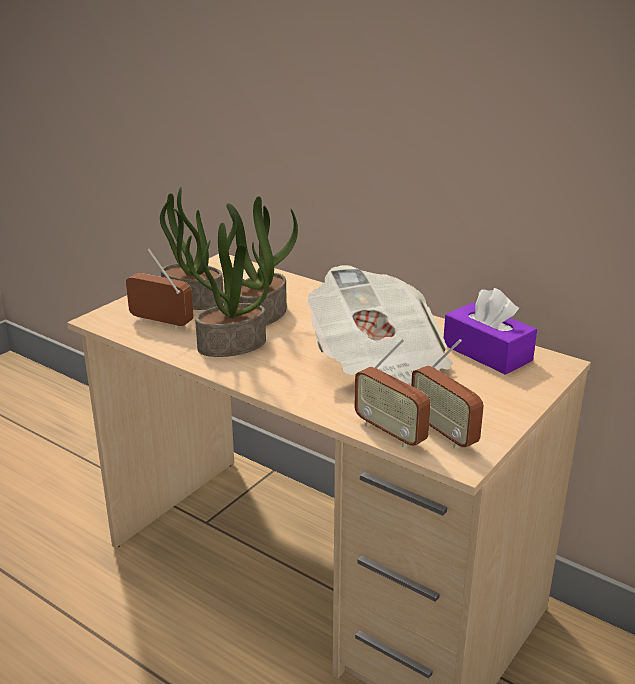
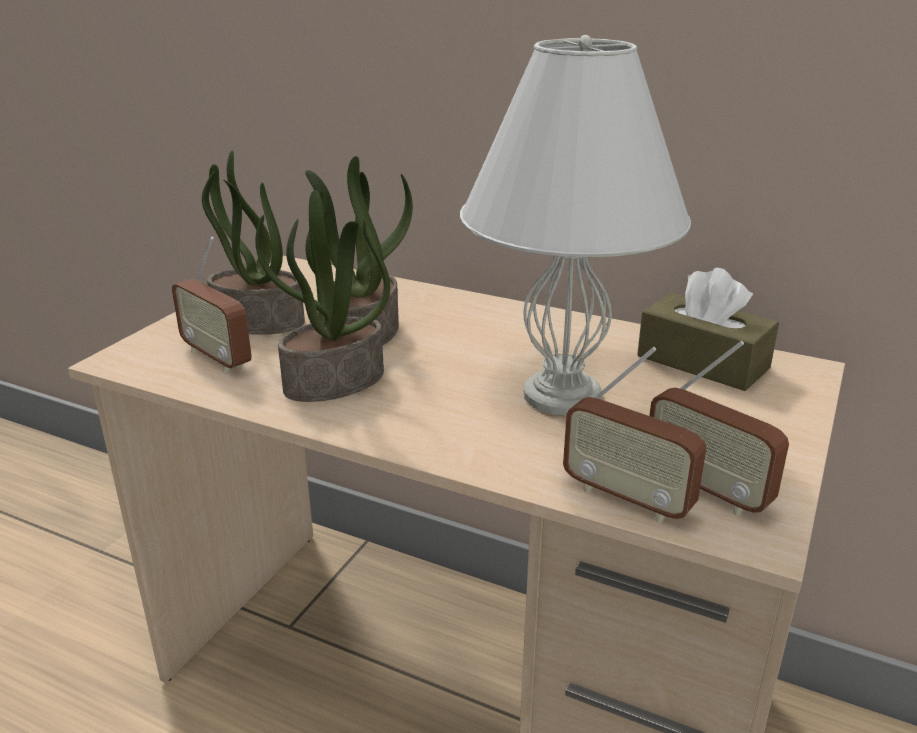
camera: 10 degrees left, 0 degrees up
radio [126,248,194,330] -> radio turned 150 degrees counterclockwise [172,237,252,373]
newspaper [307,265,453,385] -> white table lamp [460,35,691,415]
purple tissue box [444,288,537,375] -> brown tissue box [637,268,779,391]

